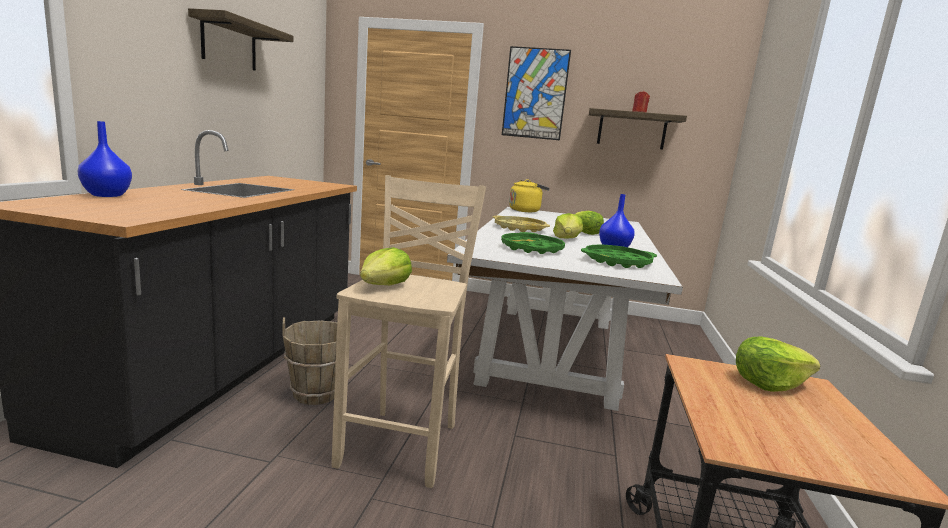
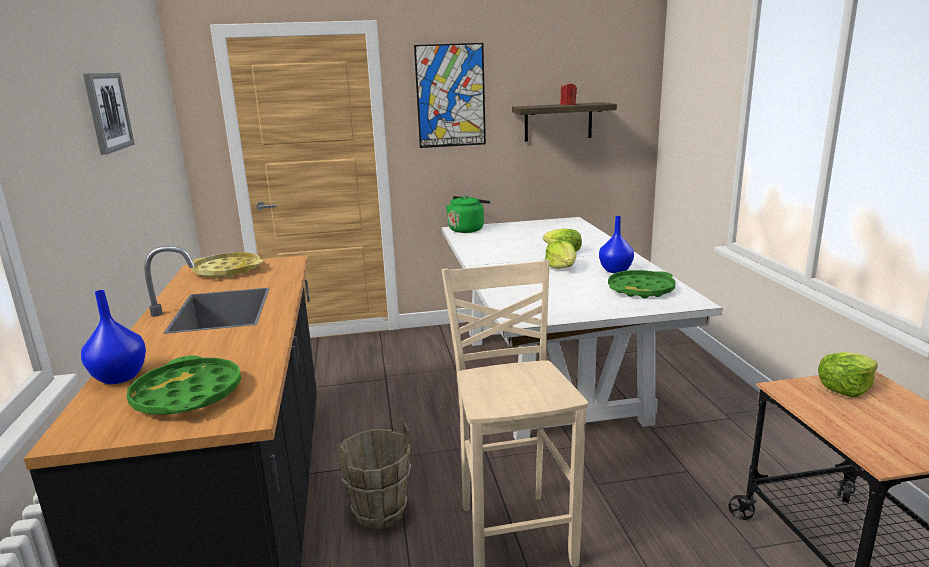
camera: 20 degrees left, 5 degrees up
shelf [188,8,293,71] -> picture [83,73,135,155]
lettuce [360,247,412,285] -> none
yellow tray [493,216,550,232] -> yellow tray moved to [192,252,263,278]
green tray [501,232,565,254] -> green tray moved to [127,356,241,415]
yellow kettle [509,179,550,212] -> green kettle [446,195,490,233]

